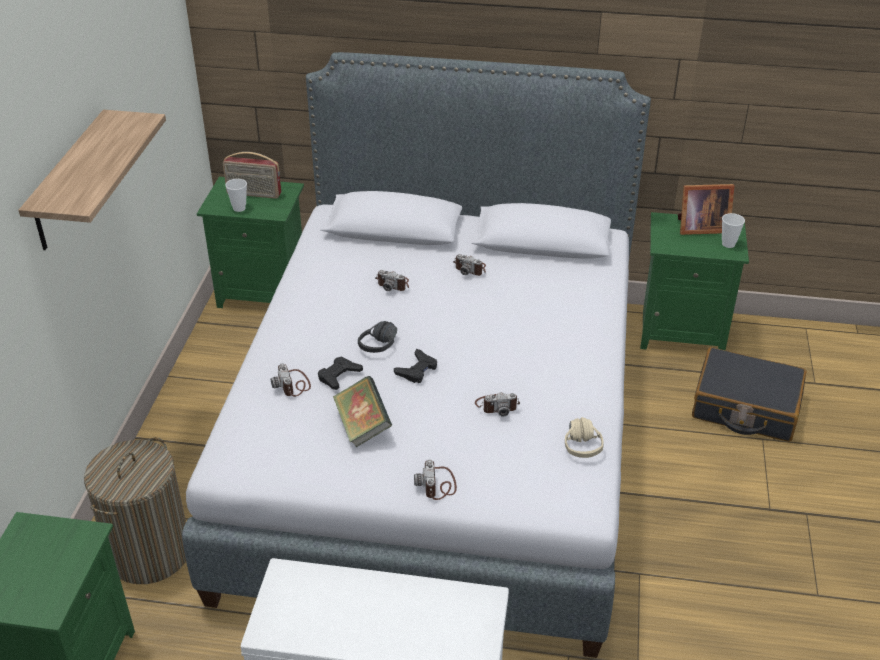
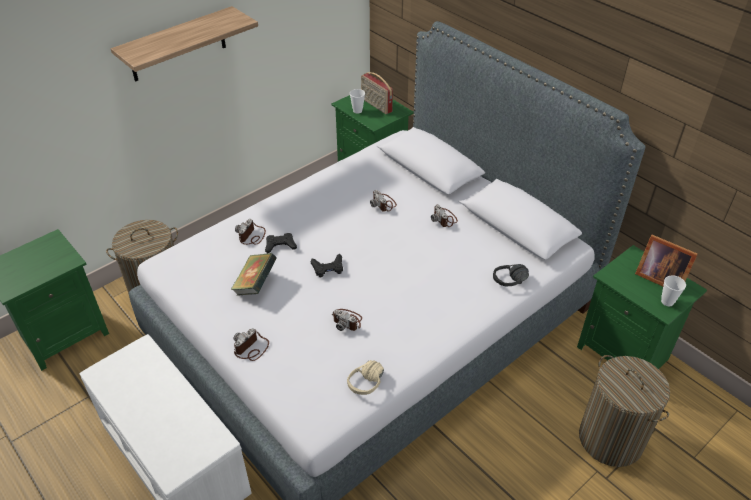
camera: 40 degrees right, 5 degrees up
black headphones [358,321,397,353] -> black headphones moved to [493,264,529,286]
black suitcase [692,347,807,442] -> laundry basket [579,355,670,467]

